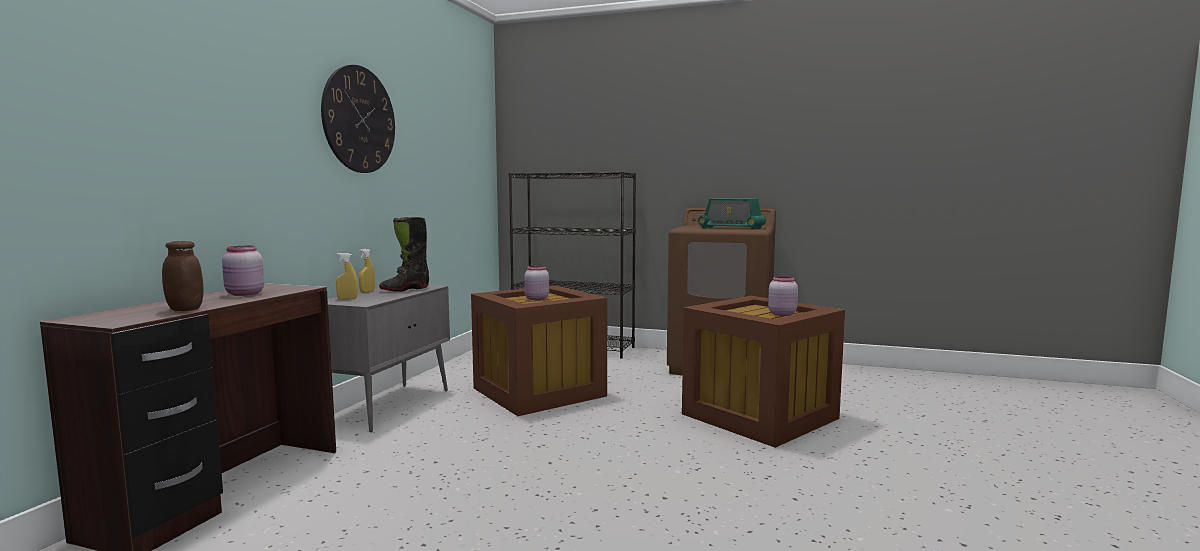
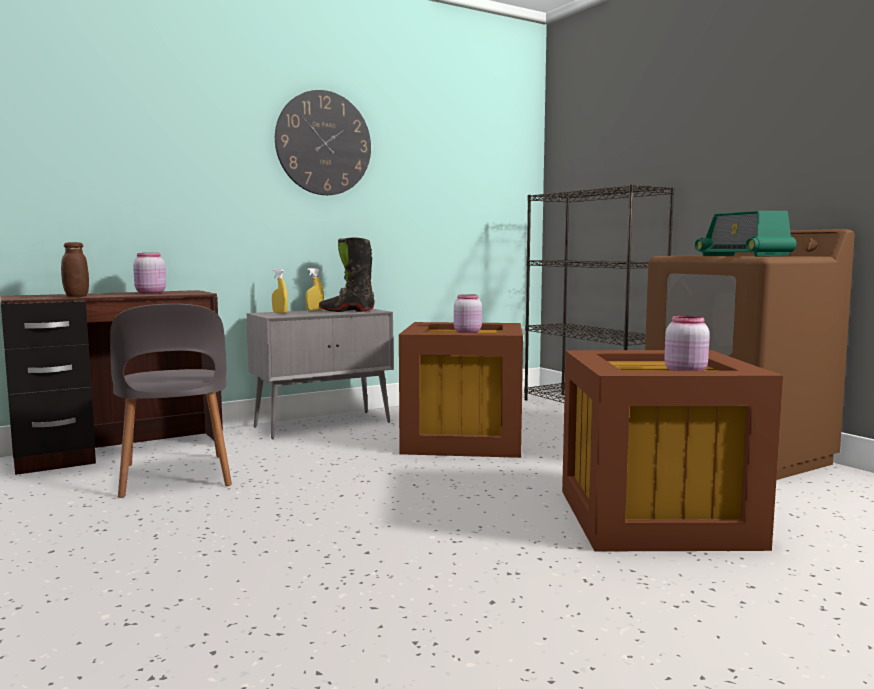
camera: 40 degrees right, 0 degrees up
none -> grey chair [110,304,232,498]

